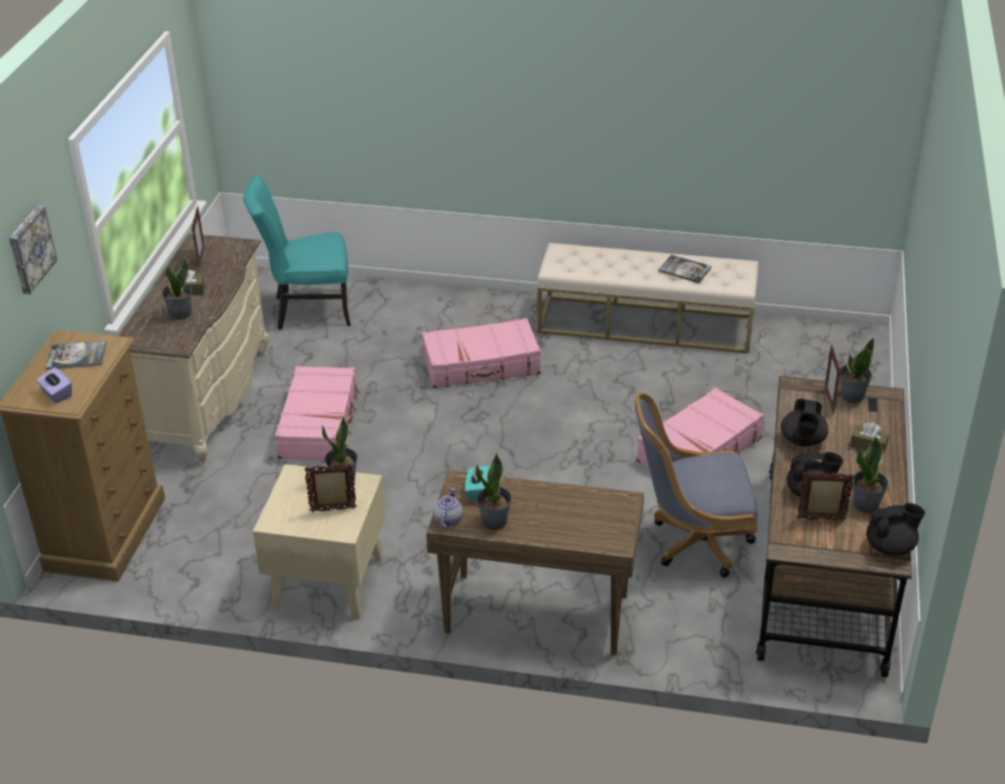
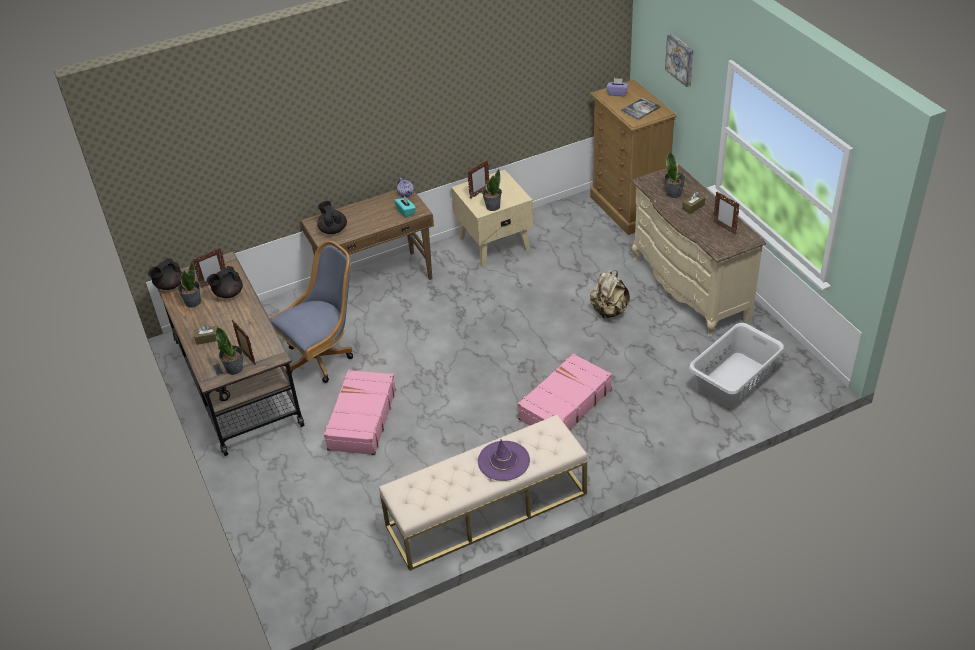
camera: 145 degrees right, 5 degrees up
turquoise chair [243,175,351,330] -> grey laundry basket [689,323,785,408]
pink suitcase [275,366,361,460] -> beige backpack [590,270,630,319]
potted plant [476,453,512,530] -> none
book [658,255,712,283] -> none
black teapot [781,398,828,446] -> black teapot moved to [317,201,347,234]
none -> purple hat [478,440,530,481]

